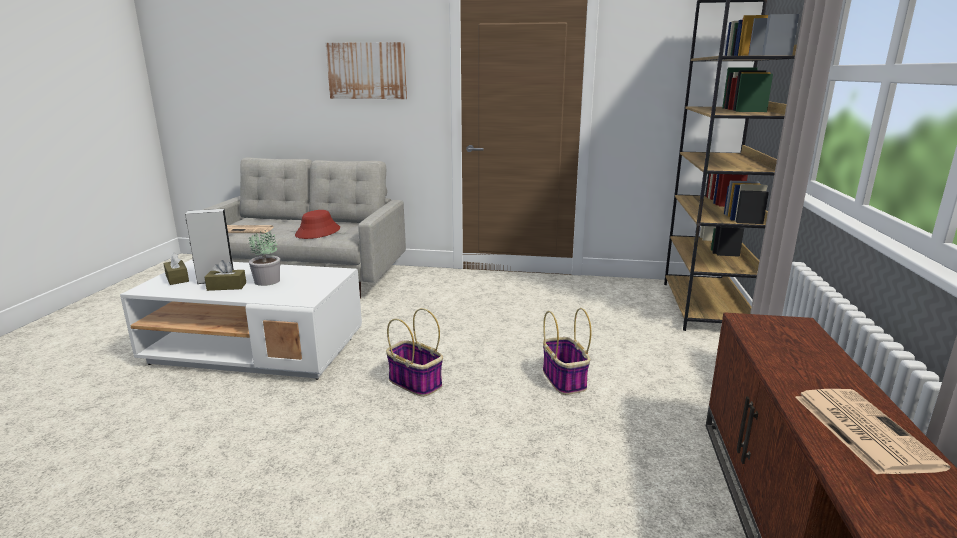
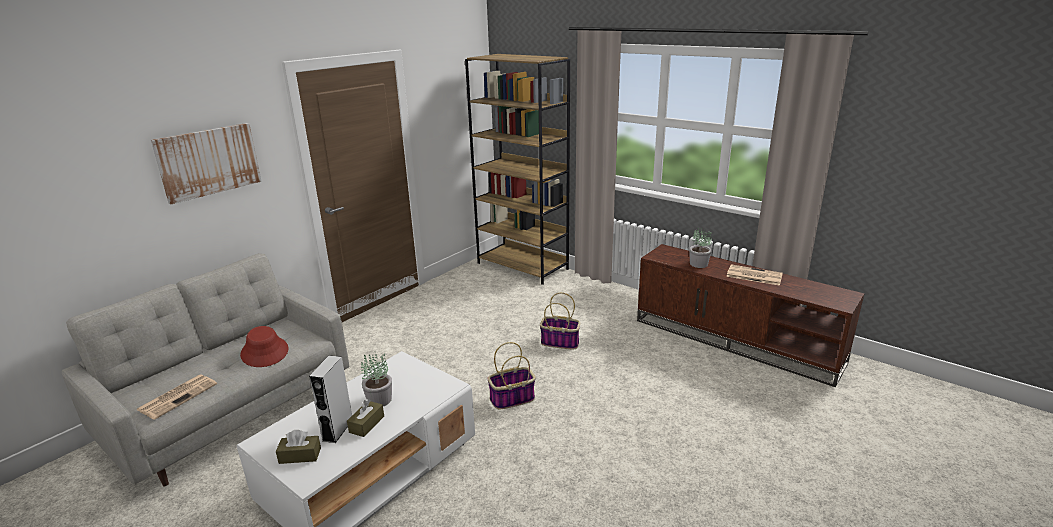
camera: 60 degrees left, 5 degrees up
none -> potted plant [689,228,712,268]

